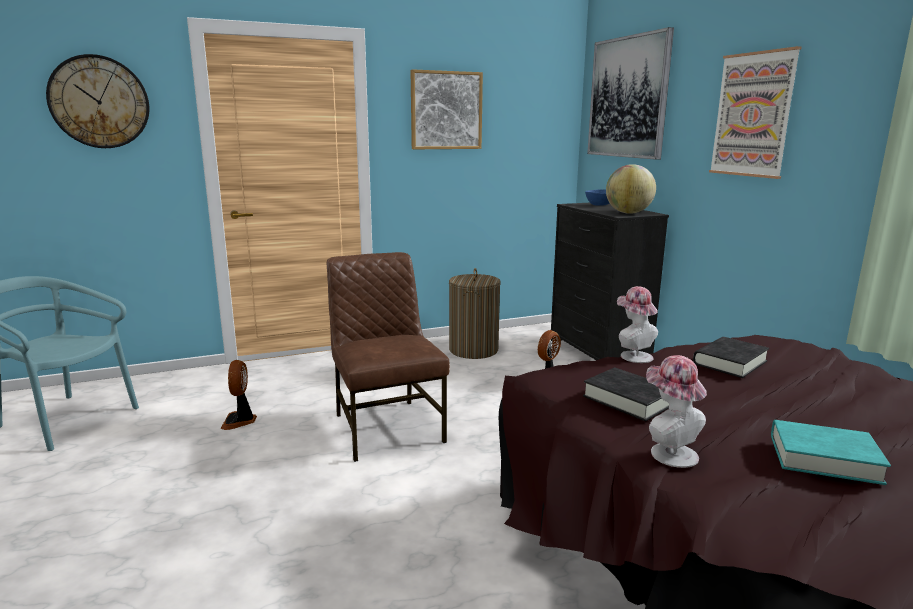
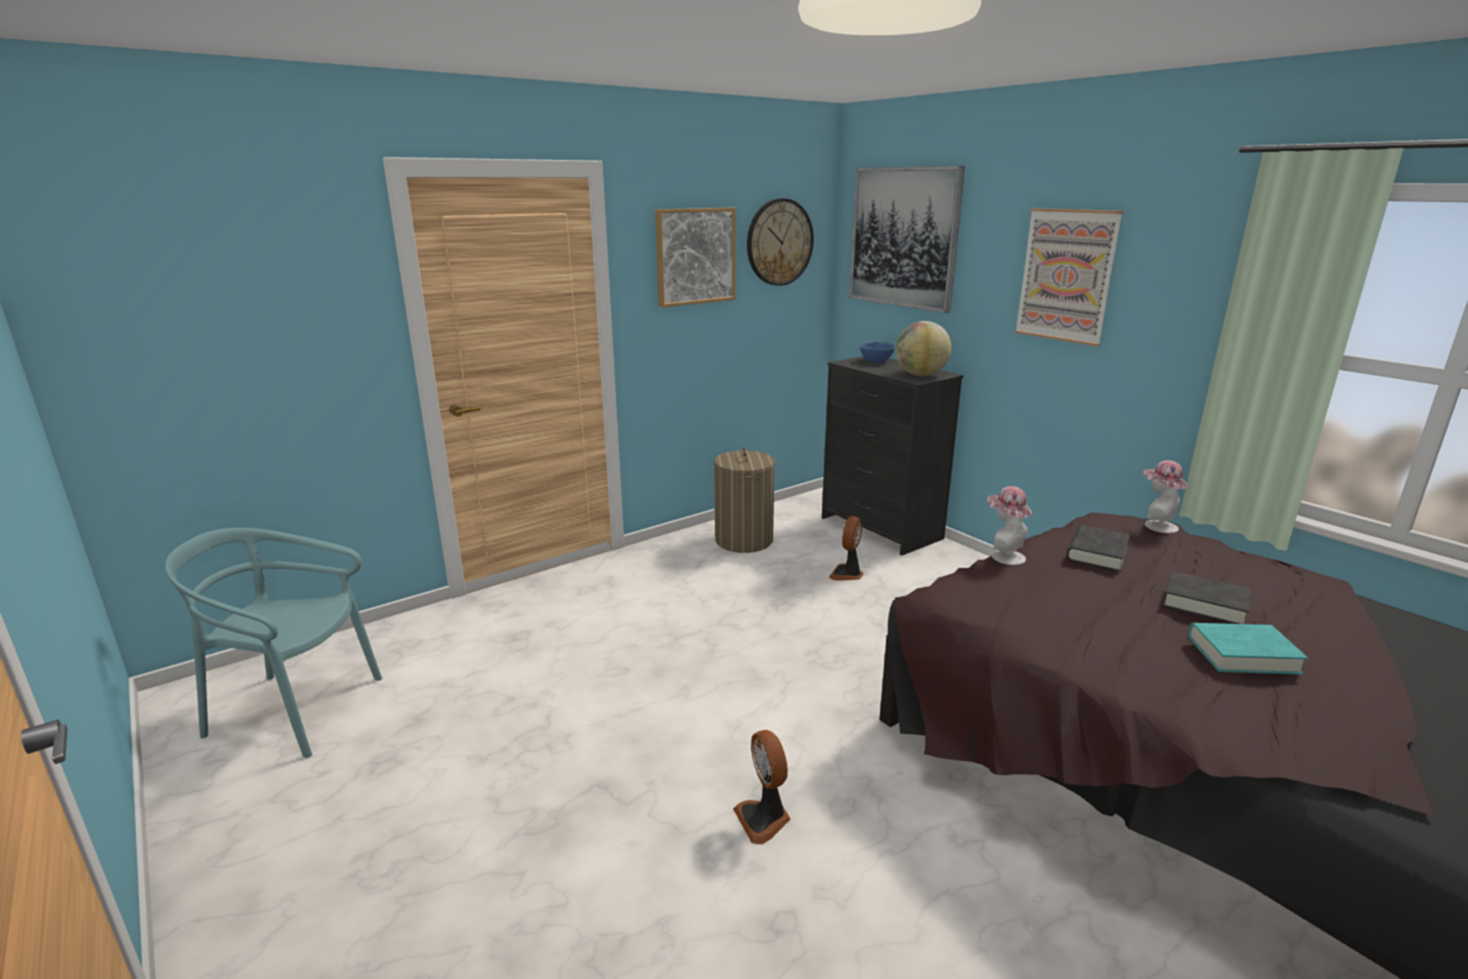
camera: 15 degrees left, 5 degrees up
wall clock [46,54,149,148] -> wall clock moved to [747,198,814,286]
fan [221,360,257,430] -> fan moved to [733,730,790,844]
brown chair [327,252,450,462] -> none
black book [583,367,669,421] -> black book moved to [1163,571,1251,624]
hat [646,355,707,468] -> hat moved to [1143,460,1187,533]

